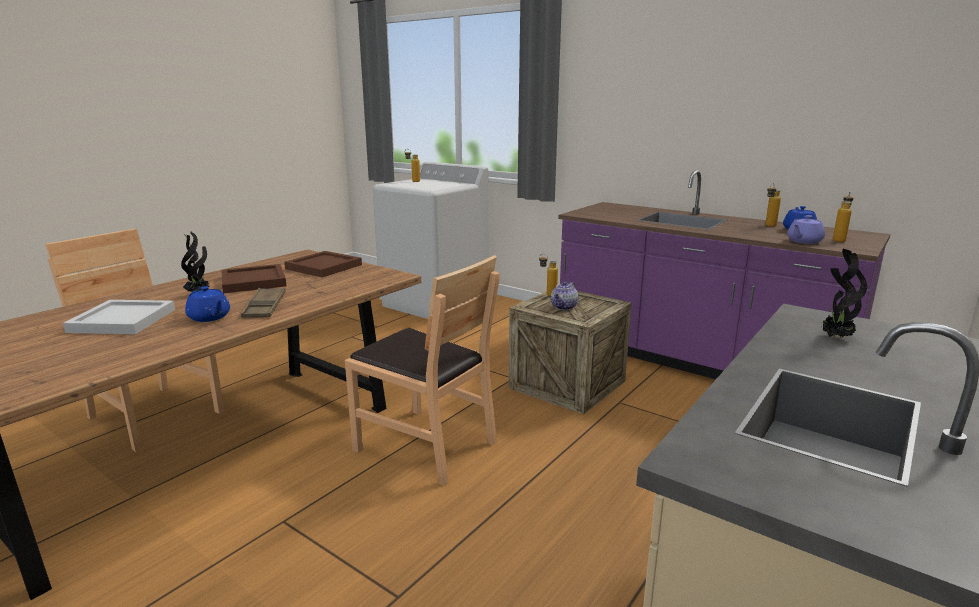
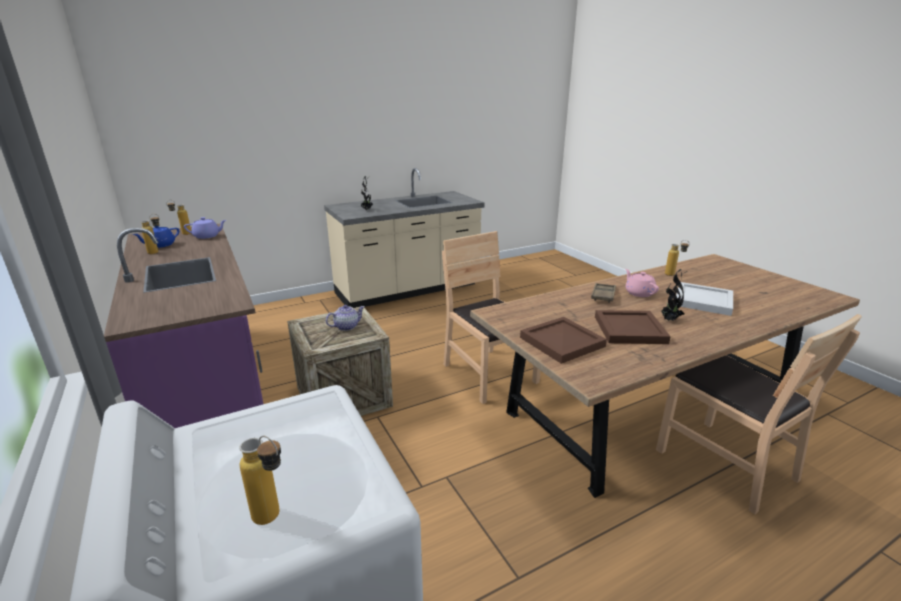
camera: 155 degrees left, 5 degrees up
blue teapot [185,286,230,322] -> pink teapot [625,269,659,297]
bottle [539,254,558,297] -> bottle moved to [665,240,689,276]

